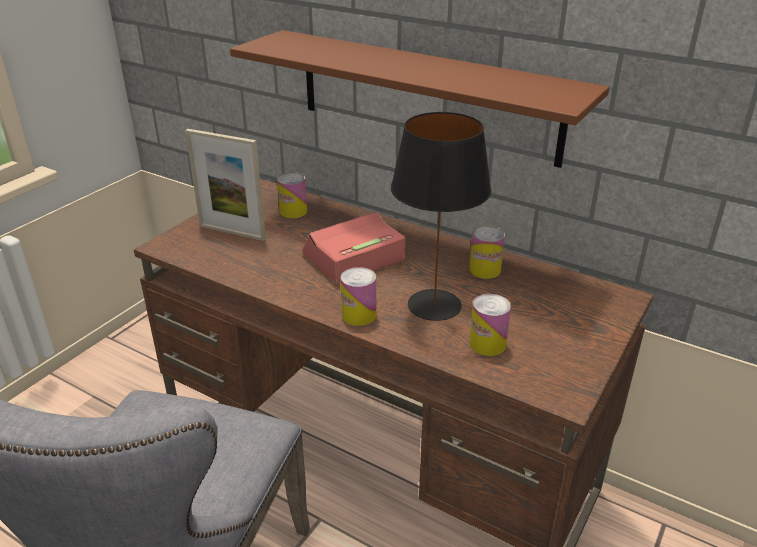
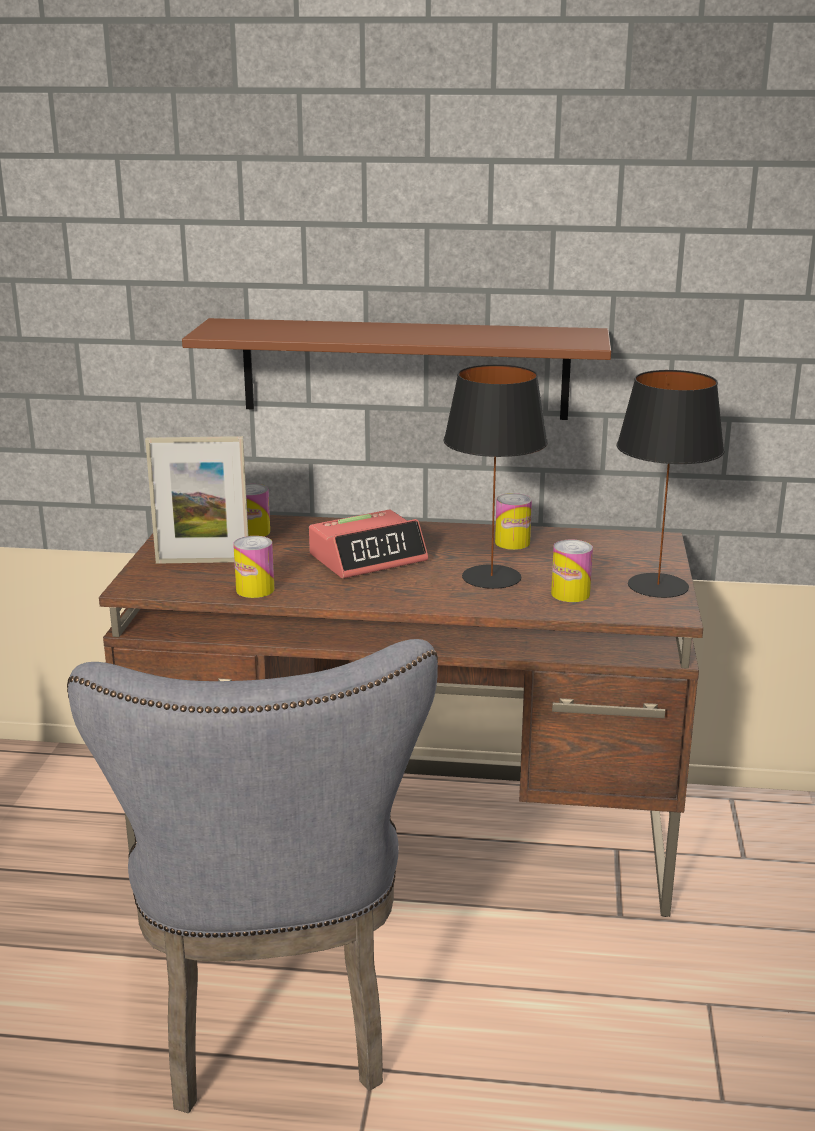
camera: 25 degrees left, 10 degrees down
alarm clock [302,212,406,284] -> alarm clock turned 150 degrees counterclockwise [309,510,428,579]
can [340,267,376,326] -> can moved to [233,536,274,598]
none -> black table lamp [616,370,724,598]

